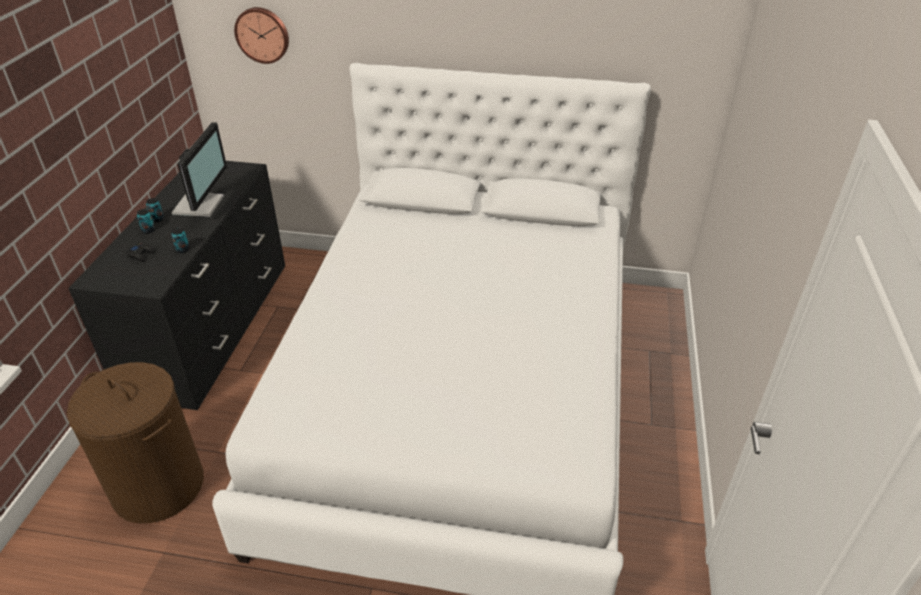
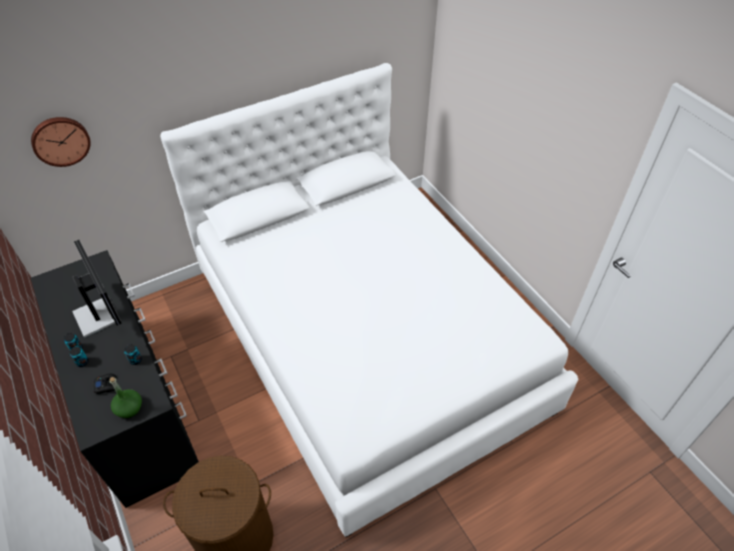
camera: 40 degrees left, 10 degrees up
none -> green bottle [109,377,142,418]

